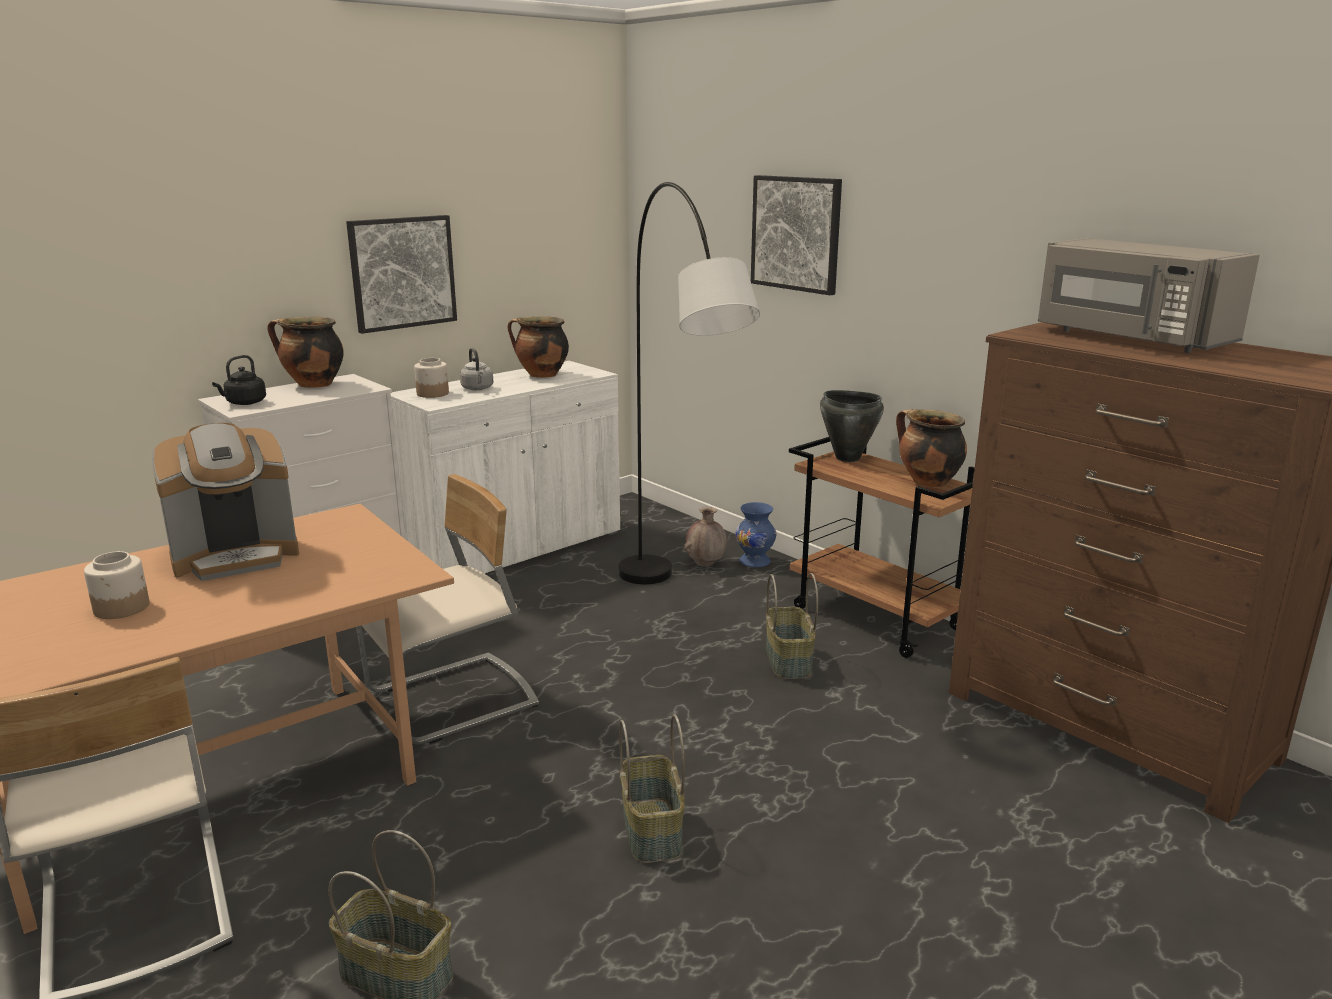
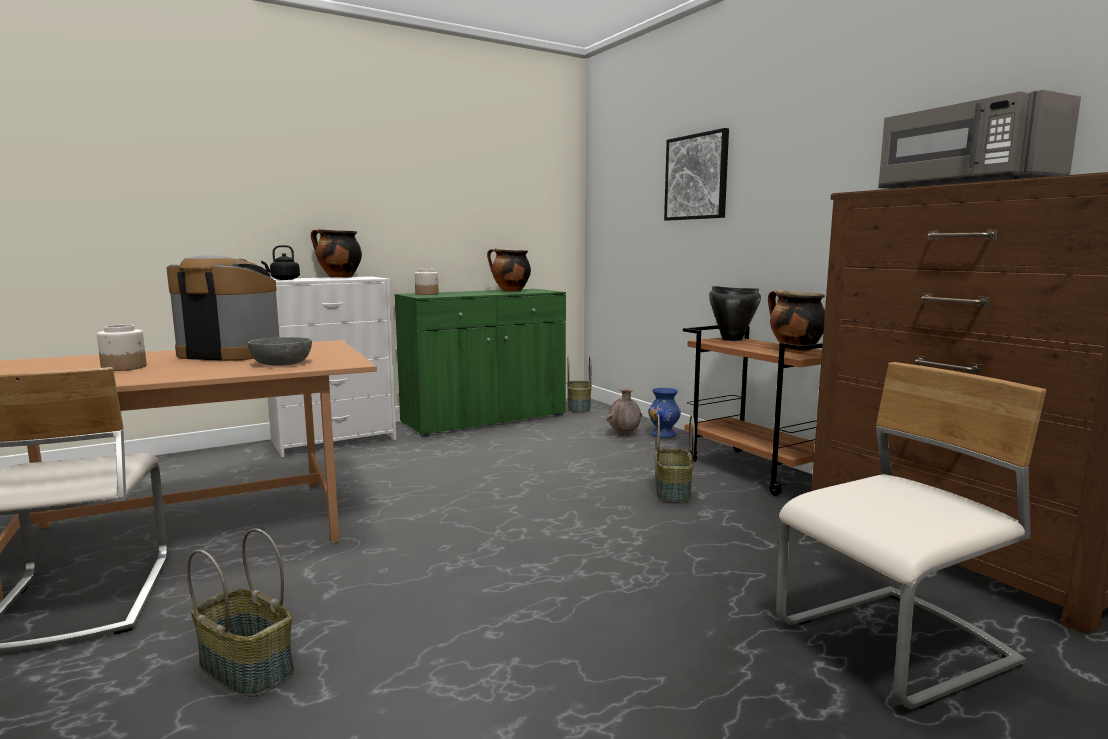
camera: 10 degrees right, 10 degrees down
coffee machine [152,423,299,581] -> coffee machine turned 150 degrees counterclockwise [166,255,279,361]
picture [346,215,457,334] -> none
beige chair [356,474,539,745] -> beige chair moved to [776,362,1046,709]
white cabinet [391,361,620,574] -> green cabinet [394,289,566,437]
grey kettle [460,348,493,390] -> none
grey floor lamp [618,182,760,584] -> none
basket [619,714,685,863] -> basket moved to [567,356,592,412]
none -> grey bowl [248,337,312,365]

